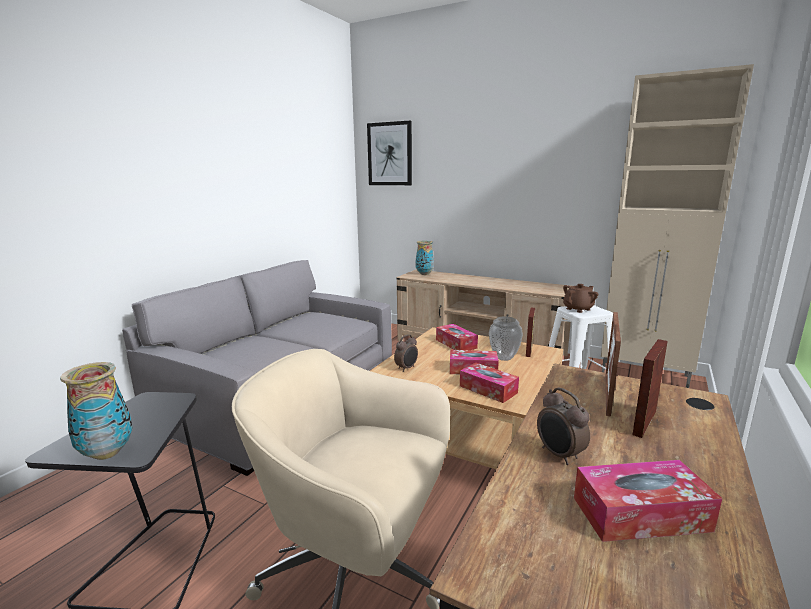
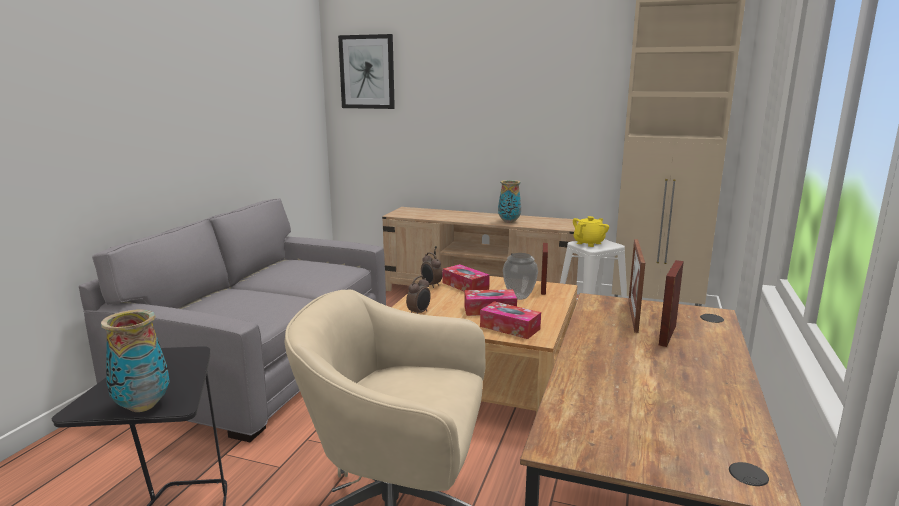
camera: 10 degrees left, 0 degrees up
vase [415,241,434,275] -> vase moved to [498,180,521,223]
alarm clock [537,387,590,465] -> alarm clock moved to [421,252,443,288]
brown teapot [563,284,598,313] -> yellow teapot [573,216,609,247]
tissue box [574,460,722,542] -> none

